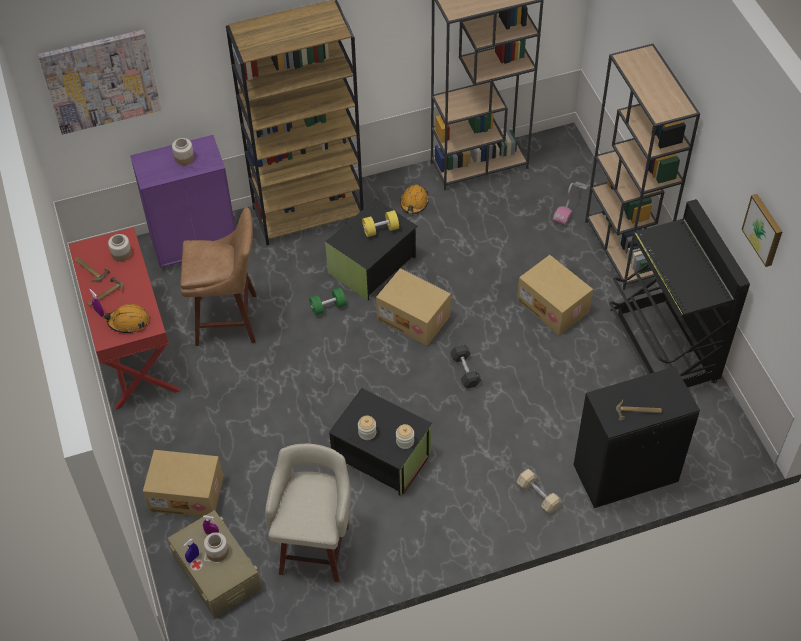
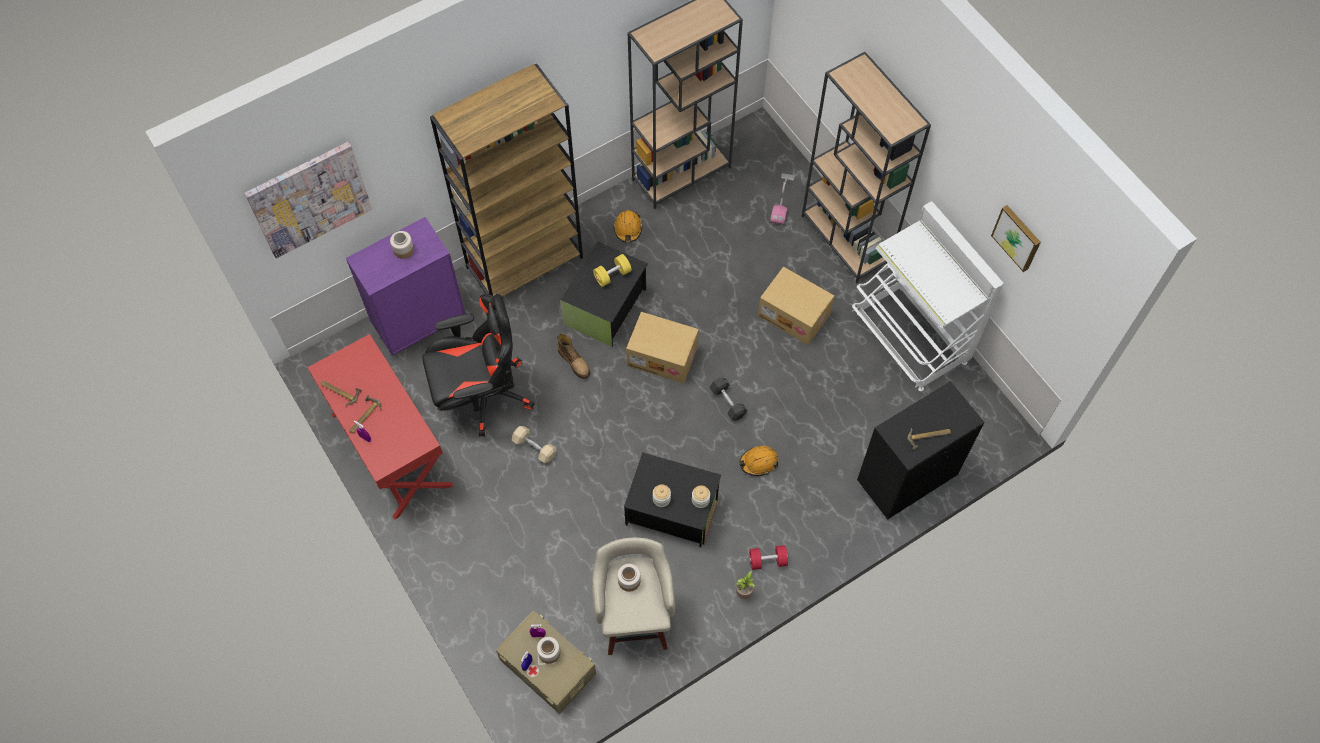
camera: 15 degrees left, 10 degrees up
orange hard hat [104,304,149,334] -> orange hard hat moved to [739,446,778,476]
jar [108,234,132,262] -> jar moved to [618,564,641,592]
cardboard box [143,450,223,517] -> none
brown stool [180,207,256,346] -> black office chair [422,294,534,436]
green dumbbell [309,288,347,316] -> boot [557,333,590,379]
beige dumbbell [517,469,562,513] -> beige dumbbell moved to [512,426,556,463]
black shoe rack [609,199,750,387] -> white shoe rack [852,201,1004,391]
none -> potted plant [736,570,755,599]
none -> red dumbbell [749,545,788,570]

